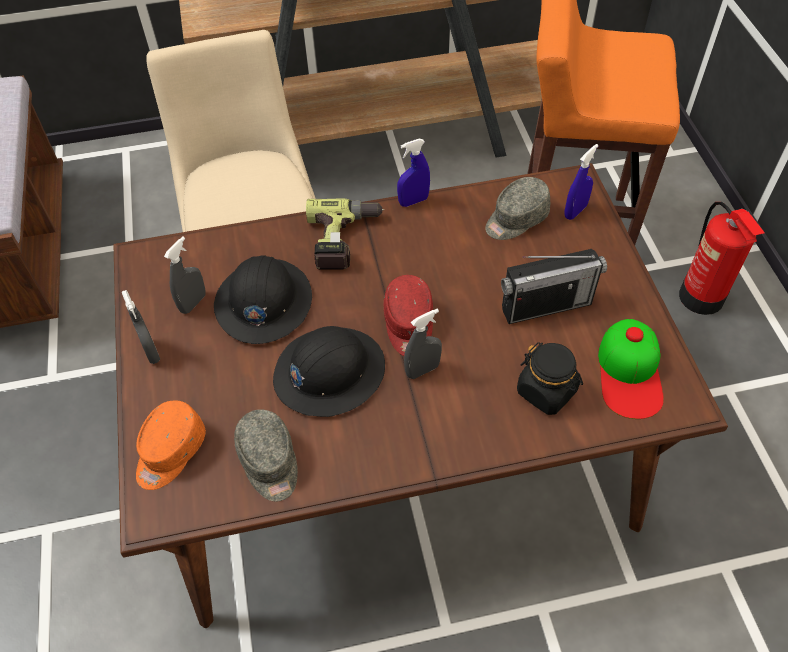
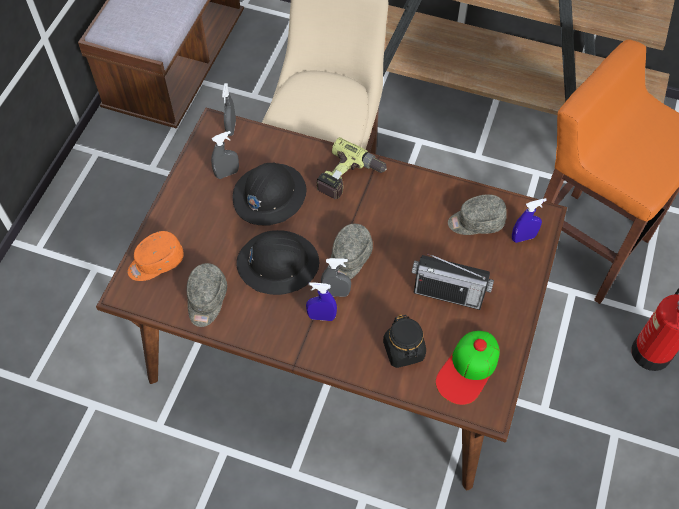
camera: 30 degrees right, 5 degrees up
grey spray bottle [122,290,160,364] -> grey spray bottle moved to [222,83,236,136]
red cap [384,275,433,356] -> grey cap [331,224,373,279]
blue spray bottle [397,139,430,207] -> blue spray bottle moved to [306,282,337,321]

